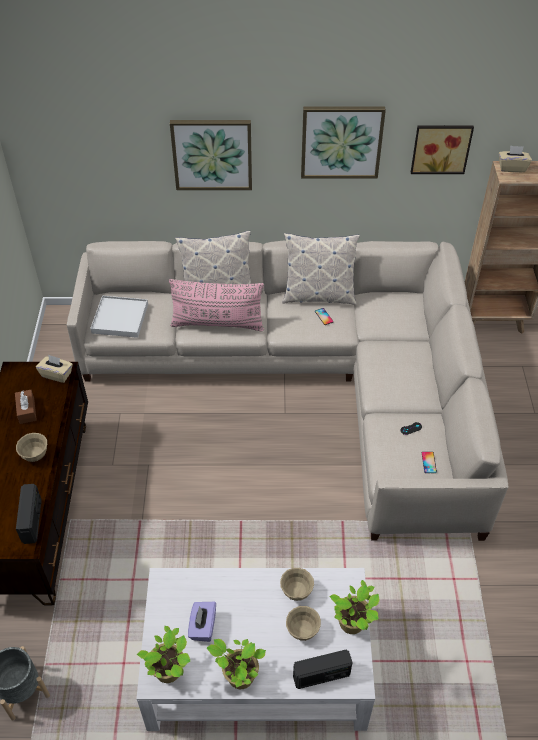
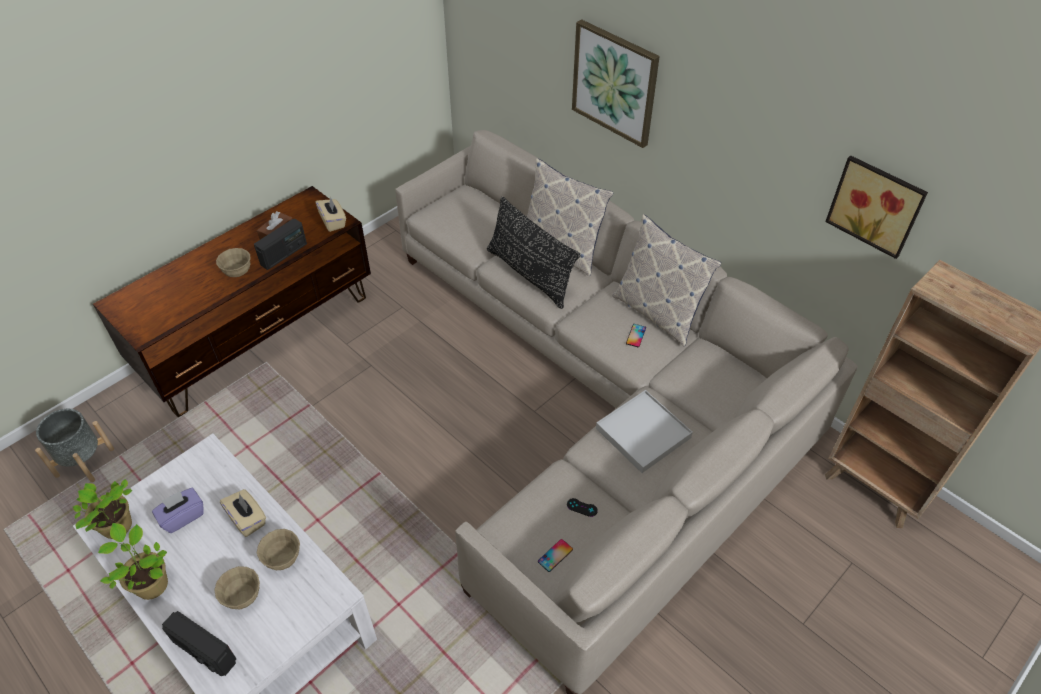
camera: 45 degrees right, 0 degrees up
radio [16,484,42,544] -> radio moved to [254,218,307,270]
white tray [90,296,148,338] -> white tray moved to [596,390,693,473]
pink pillow [169,279,264,331] -> black pillow [487,197,580,309]
picture [301,106,386,178] -> none
potted plant [330,580,379,634] -> none
beige tissue box [499,145,532,172] -> beige tissue box moved to [220,489,266,537]

